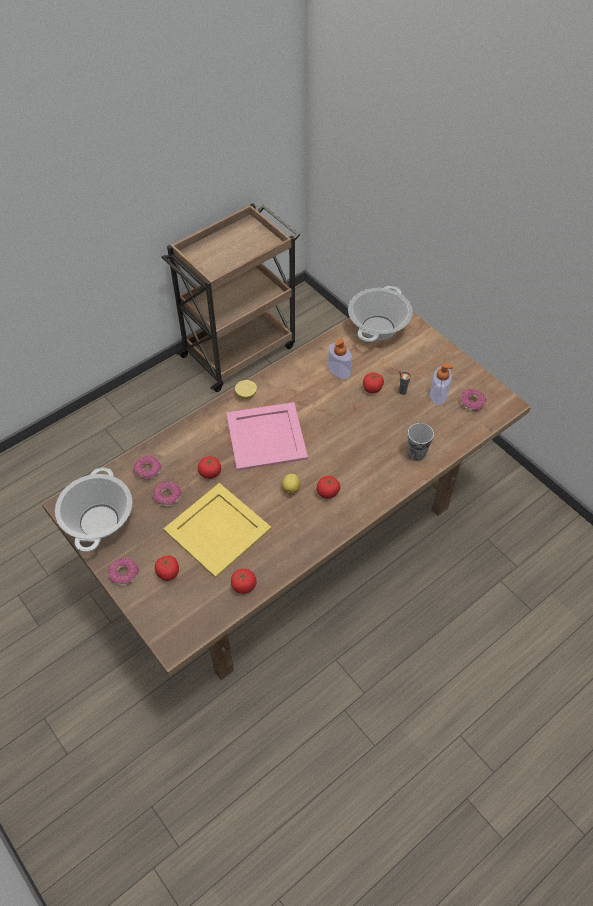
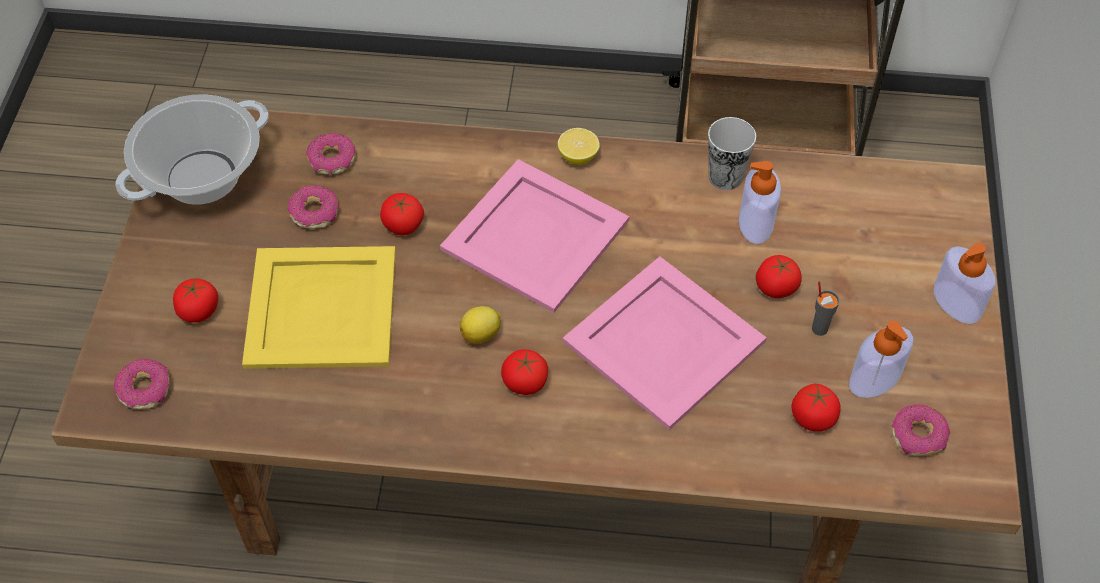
camera: 45 degrees right, 0 degrees up
donut [108,558,139,586] -> donut moved to [114,359,169,409]
tomato [231,569,257,594] -> tomato moved to [791,384,840,431]
cooking pot [348,286,413,342] -> none
cup [408,423,434,461] -> cup moved to [708,117,756,190]
none -> pink tray [563,256,767,430]
none -> soap dispenser [934,243,996,324]

